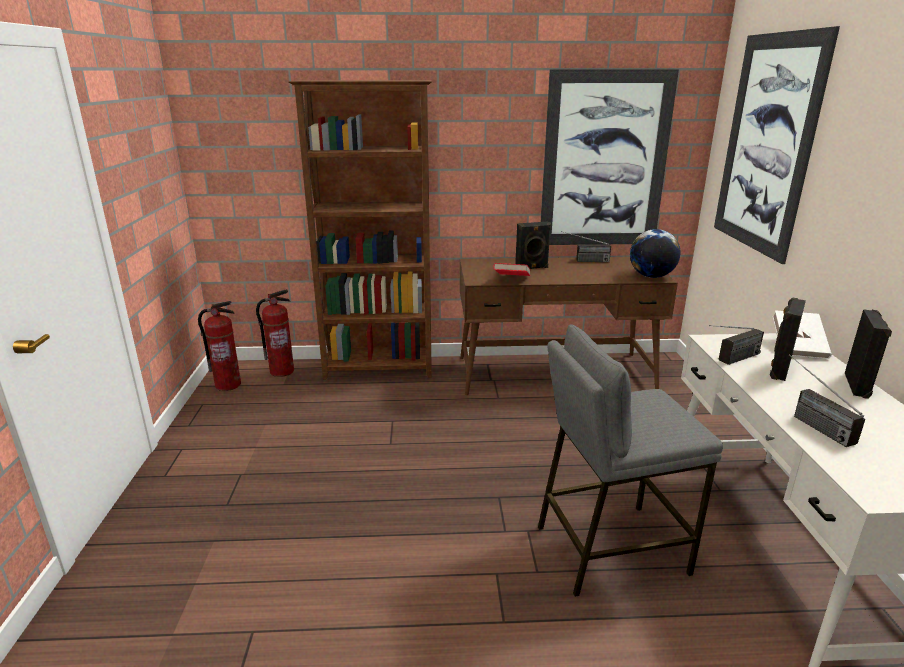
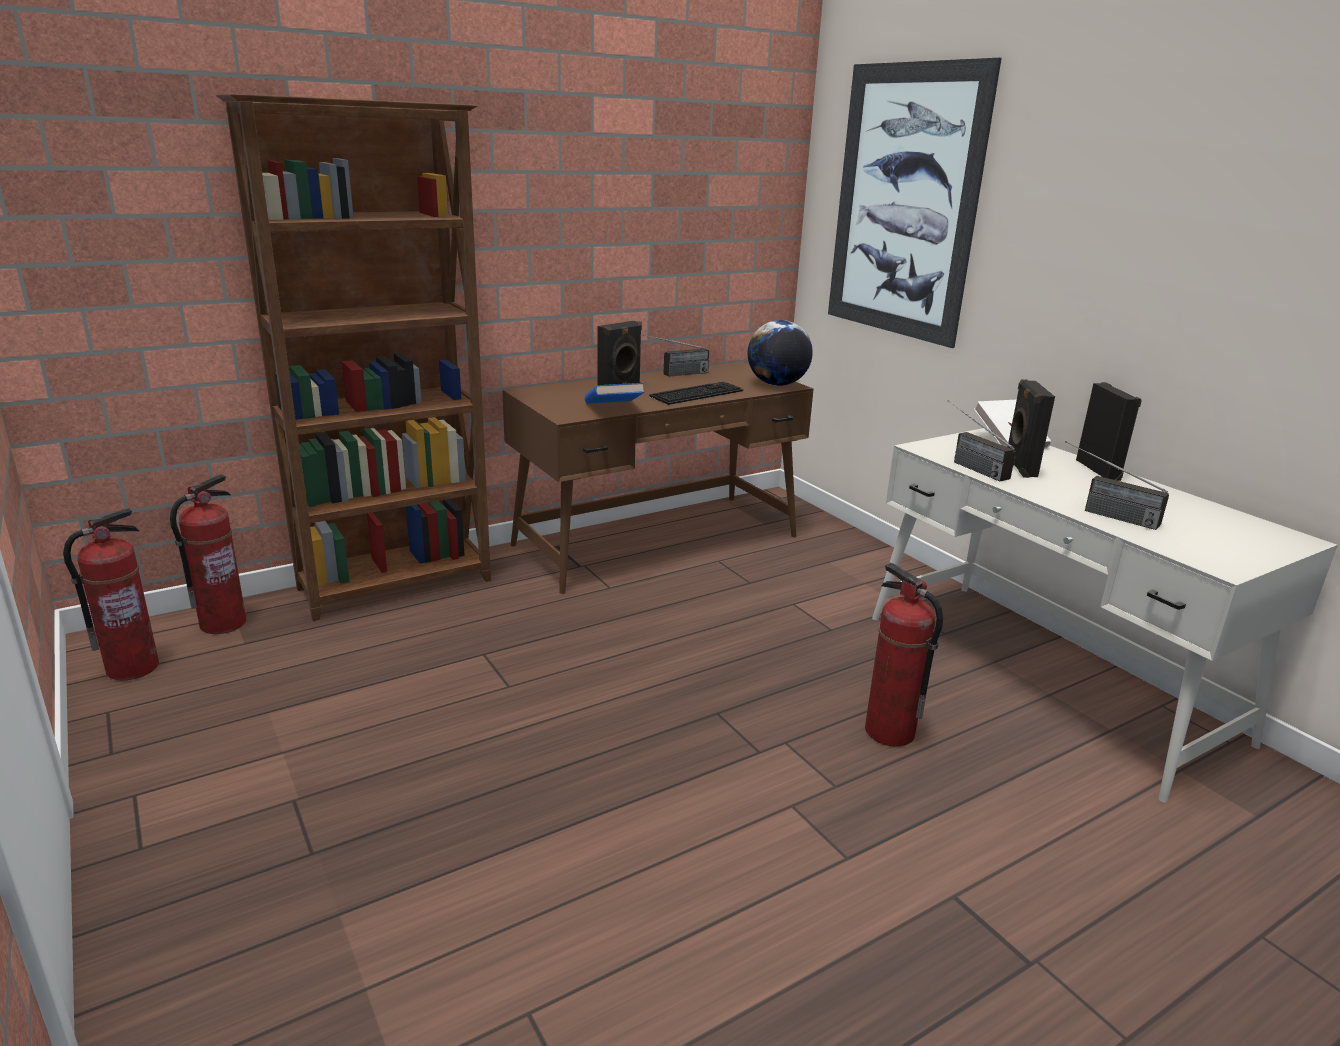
camera: 30 degrees left, 0 degrees up
red book [493,263,531,276] -> blue book [585,383,645,404]
grey stool [538,324,723,597] -> fire extinguisher [865,562,943,747]
picture [541,69,679,245] -> none
radio [709,325,764,365] -> radio turned 120 degrees clockwise [948,400,1016,482]
none -> keyboard [649,382,743,405]

